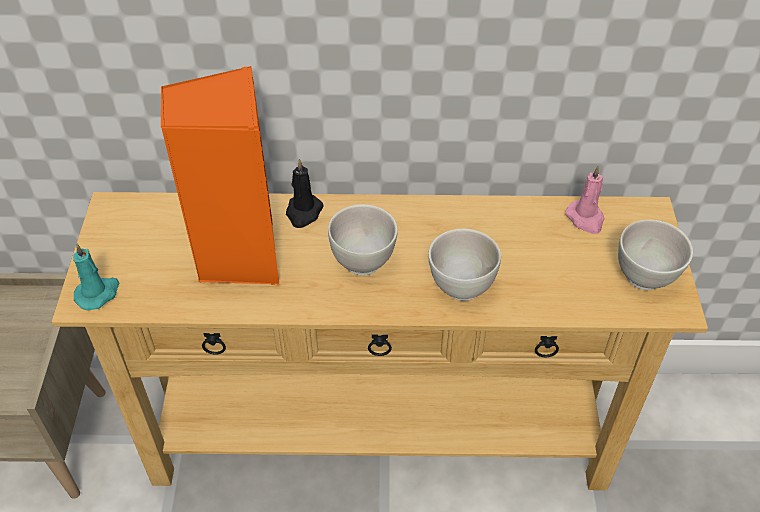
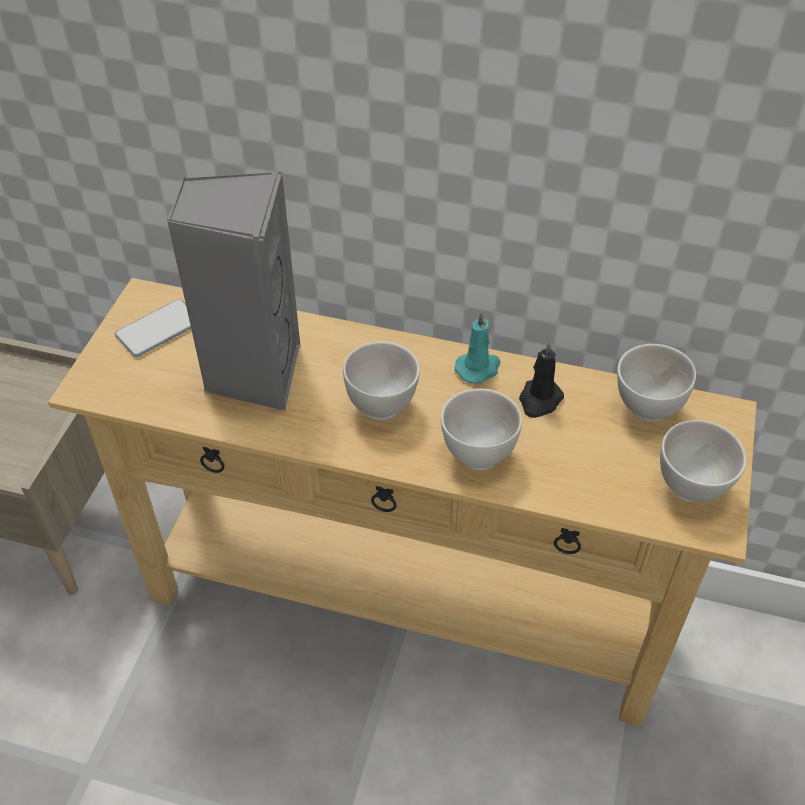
camera: 15 degrees right, 0 degrees up
turquoise candle [73,243,119,311] -> turquoise candle moved to [455,311,501,383]
orange speaker [161,66,279,285] -> grey speaker [167,172,301,411]
black candle [286,159,324,228] -> black candle moved to [519,341,564,418]
pink candle [565,166,605,234] -> white bowl [617,344,696,422]
none -> phone [115,299,191,357]

